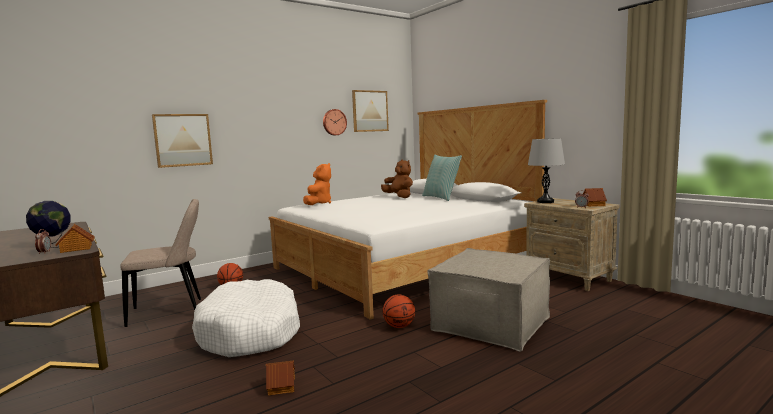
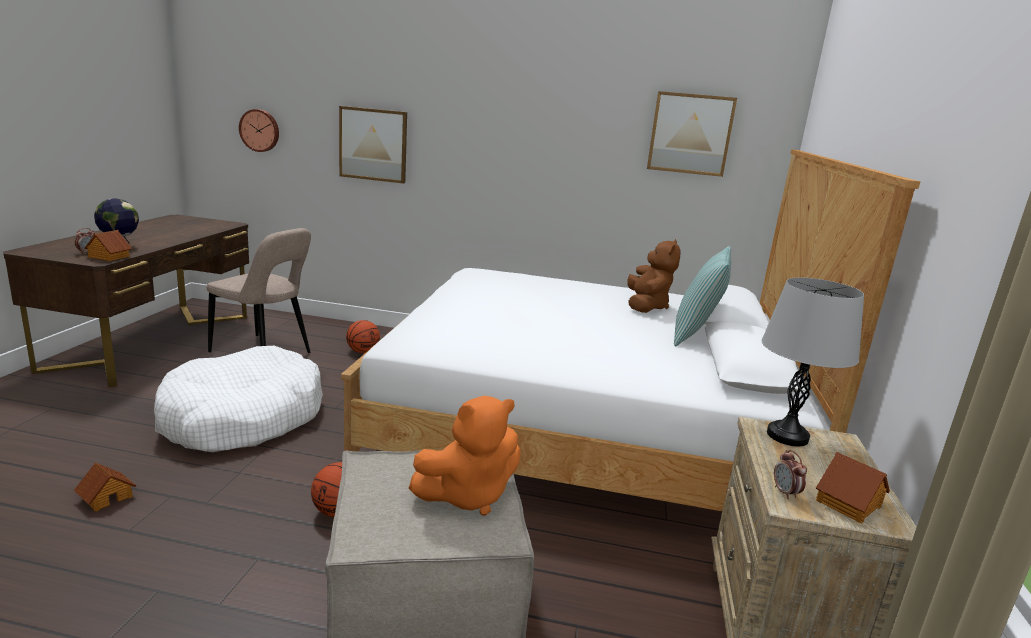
camera: 45 degrees right, 10 degrees up
orange plush toy [303,163,331,205] -> orange plush toy moved to [409,396,521,516]
wall clock [323,109,347,135] -> wall clock moved to [239,109,279,152]

